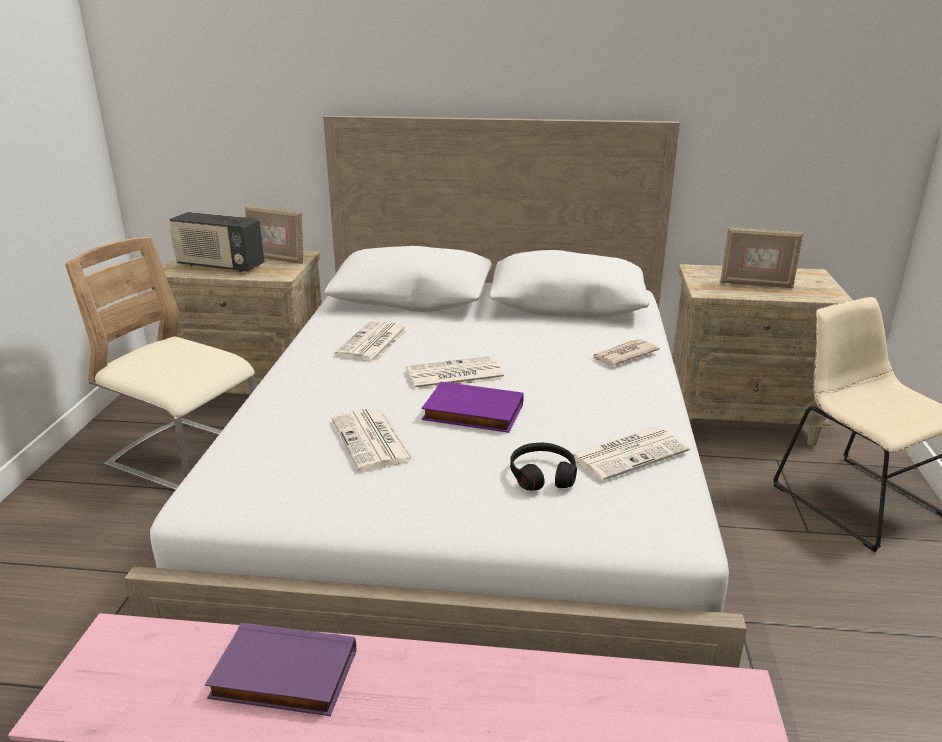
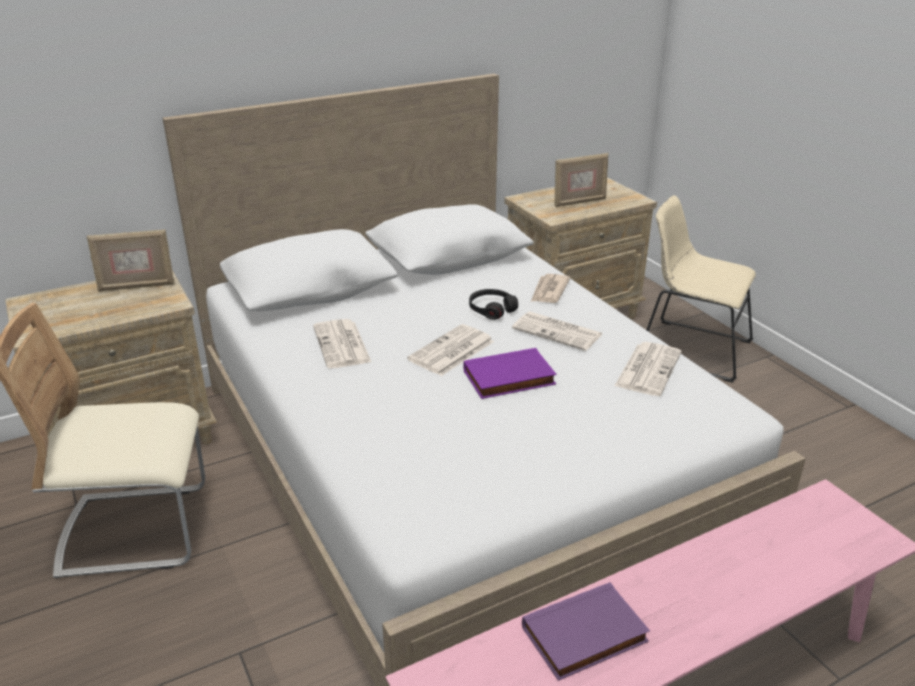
camera: 35 degrees left, 5 degrees up
radio [169,212,265,272] -> none
newspaper [332,408,414,471] -> newspaper moved to [512,312,602,351]
black headphones [510,443,577,491] -> black headphones moved to [469,289,518,320]

